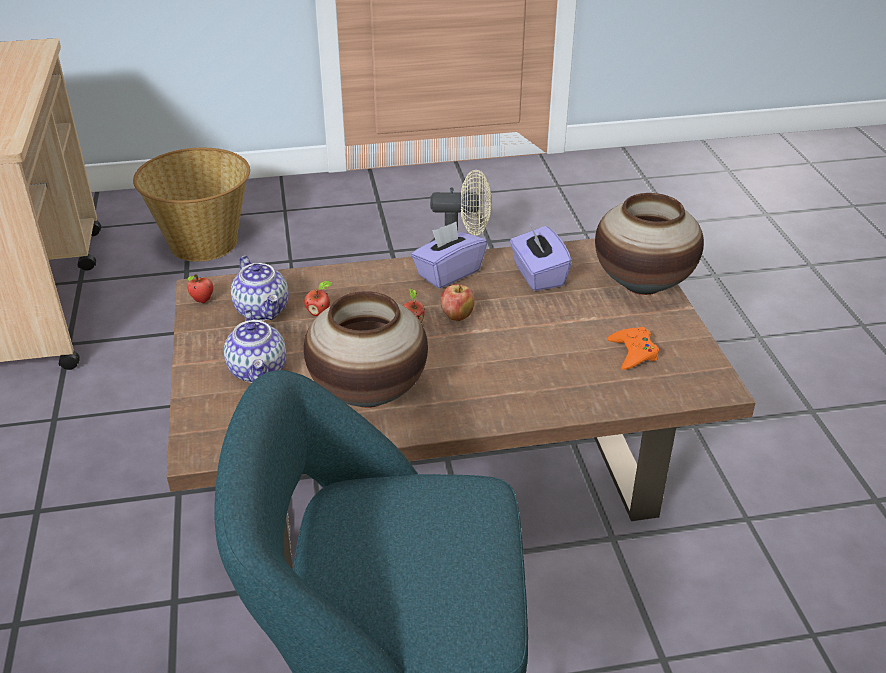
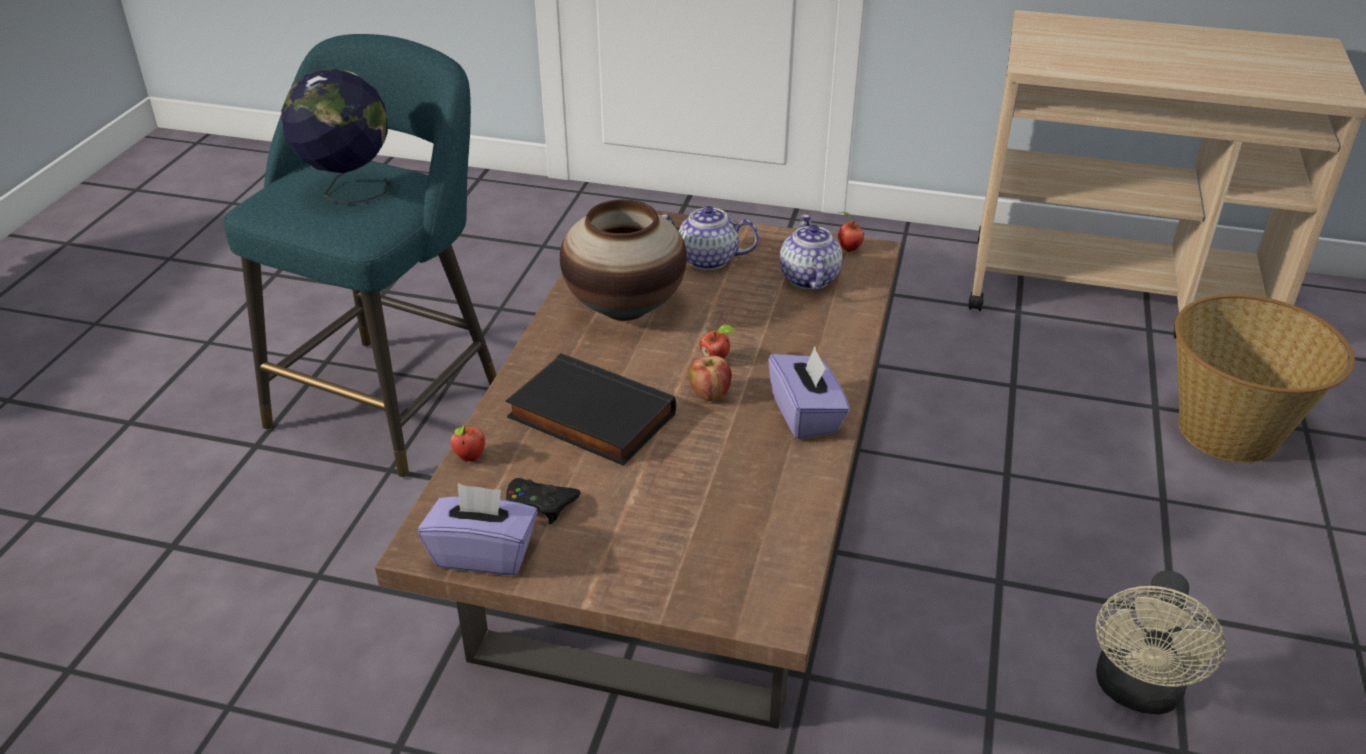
camera: 115 degrees right, 0 degrees up
teapot [231,256,289,321] -> teapot turned 90 degrees clockwise [779,214,843,290]
apple [304,281,332,316] -> apple moved to [451,425,485,462]
purple tissue box [510,224,572,291] -> purple tissue box moved to [418,483,538,575]
vase [595,193,704,295] -> none
orange game controller [607,327,659,370] -> black game controller [506,478,581,524]
none -> globe [281,68,391,204]
none -> black book [506,353,676,466]

